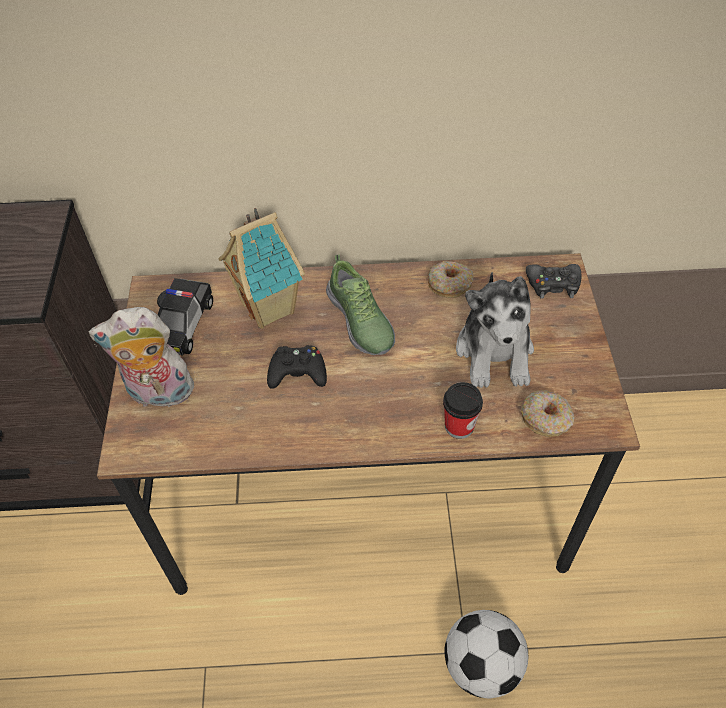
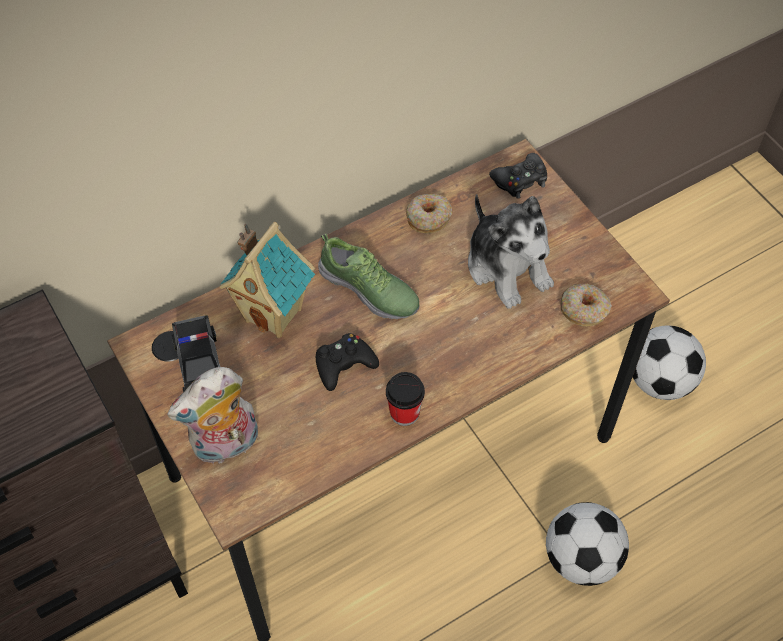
camera: 30 degrees left, 5 degrees up
cup [443,382,483,439] -> cup moved to [386,372,425,426]
none -> football [633,325,706,400]

